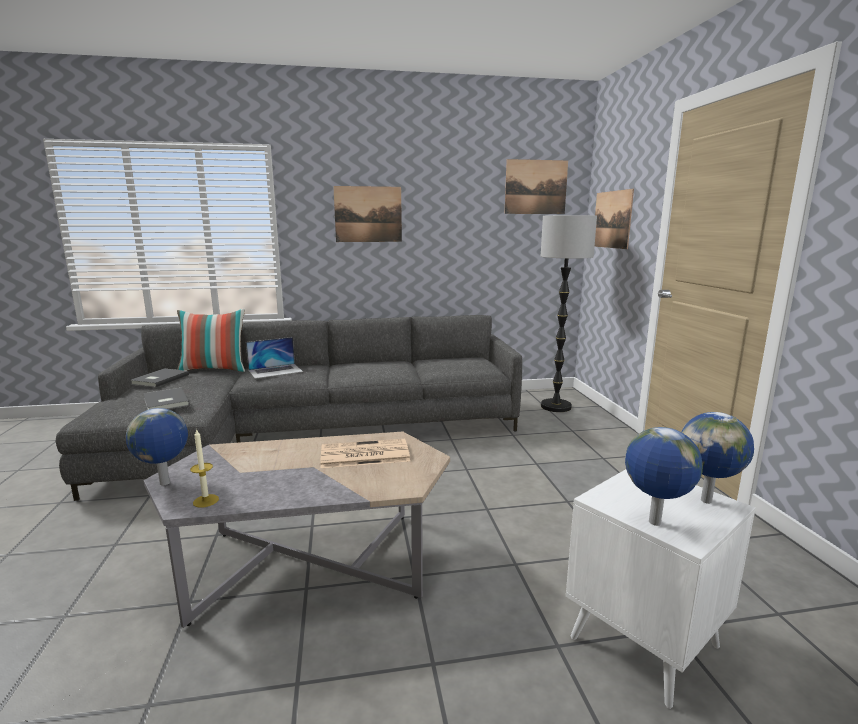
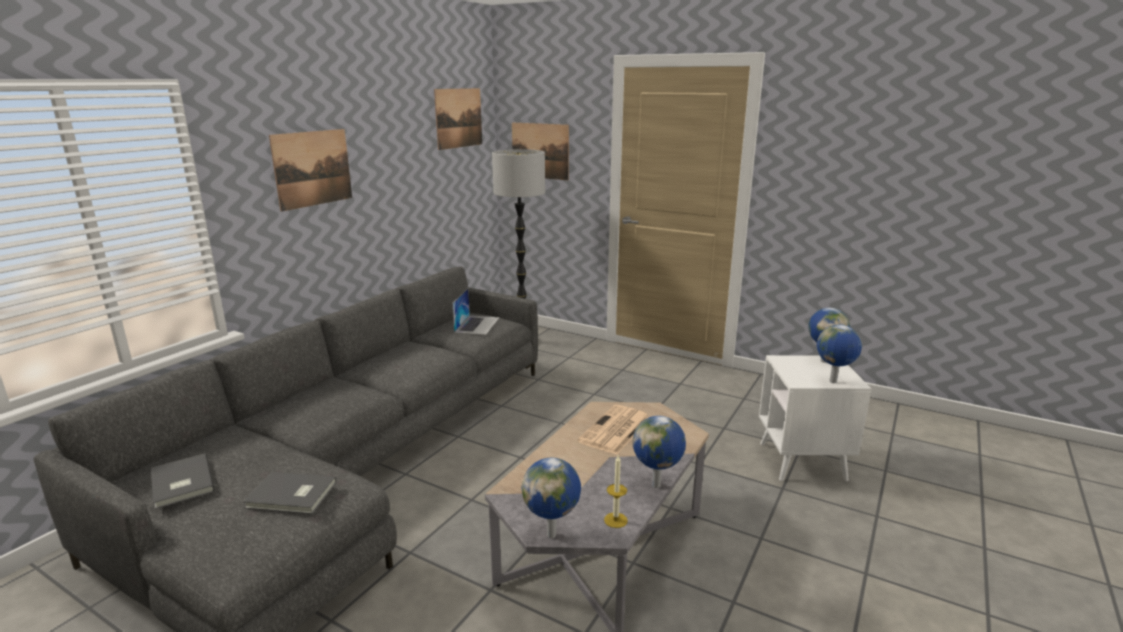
camera: 50 degrees left, 5 degrees up
pillow [177,309,245,372] -> none
laptop [246,337,303,379] -> laptop moved to [452,289,499,335]
none -> globe [633,416,686,488]

